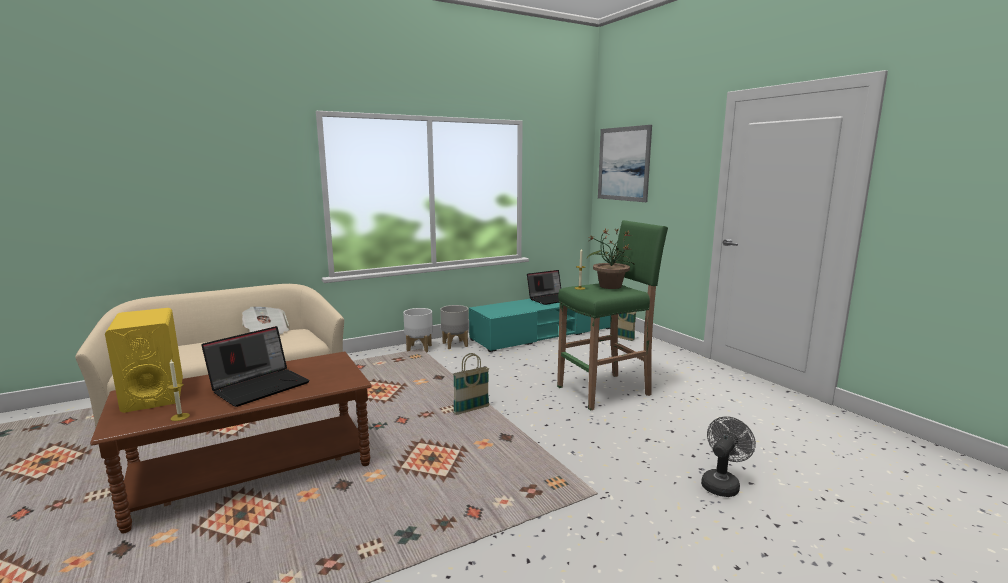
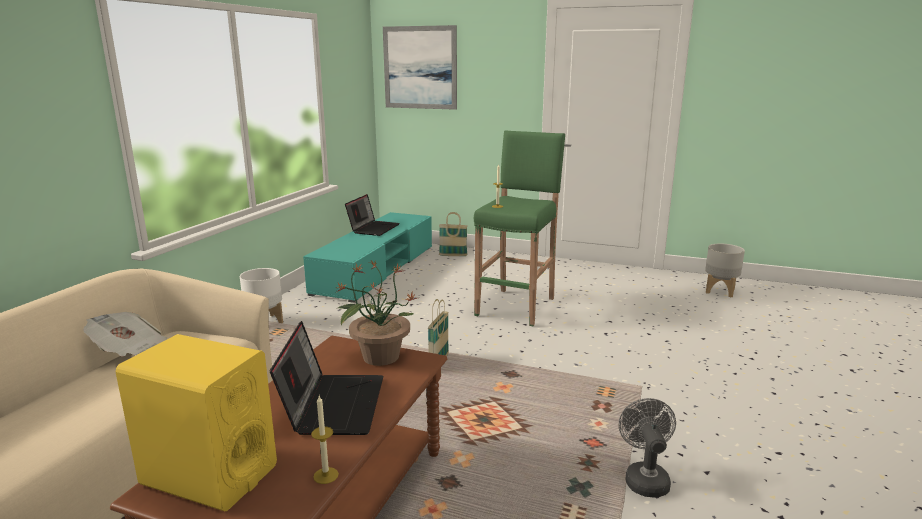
camera: 40 degrees left, 5 degrees up
grey planter [440,305,469,349] -> grey planter moved to [705,243,745,297]
potted plant [587,228,634,289] -> potted plant moved to [335,260,417,366]
grey fan [701,416,756,497] -> grey fan moved to [619,398,676,497]

